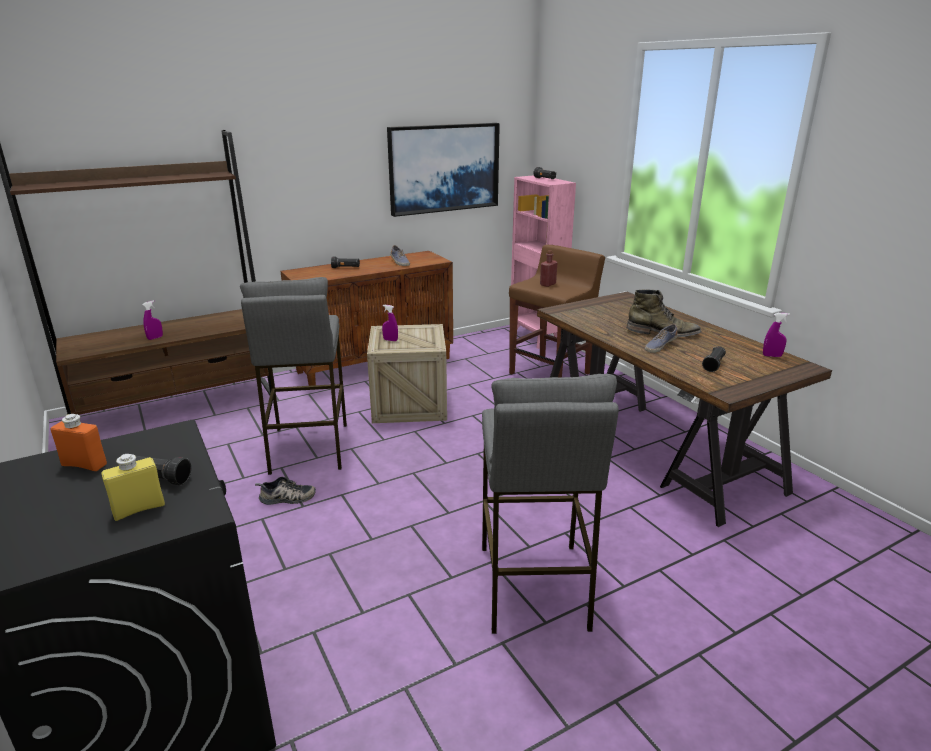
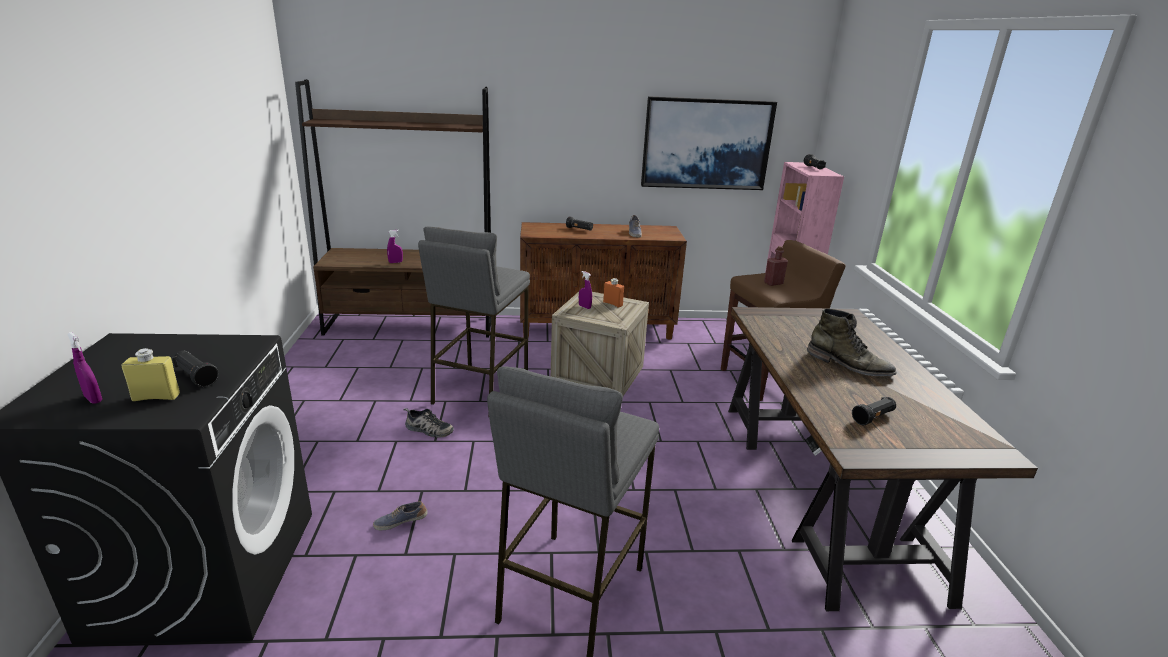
camera: 25 degrees right, 0 degrees up
orange bottle [50,414,107,471] -> orange bottle moved to [603,278,624,308]
shoe [645,324,678,353] -> shoe moved to [373,501,428,530]
purple spray bottle [763,313,790,357] -> purple spray bottle moved to [67,332,102,404]

